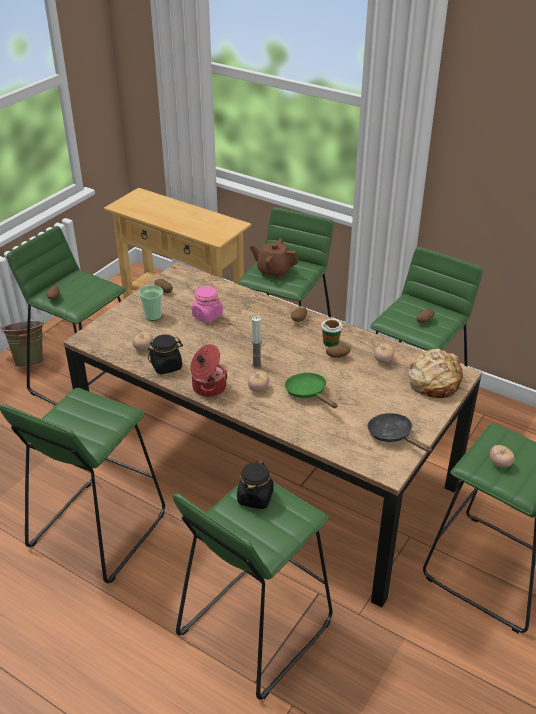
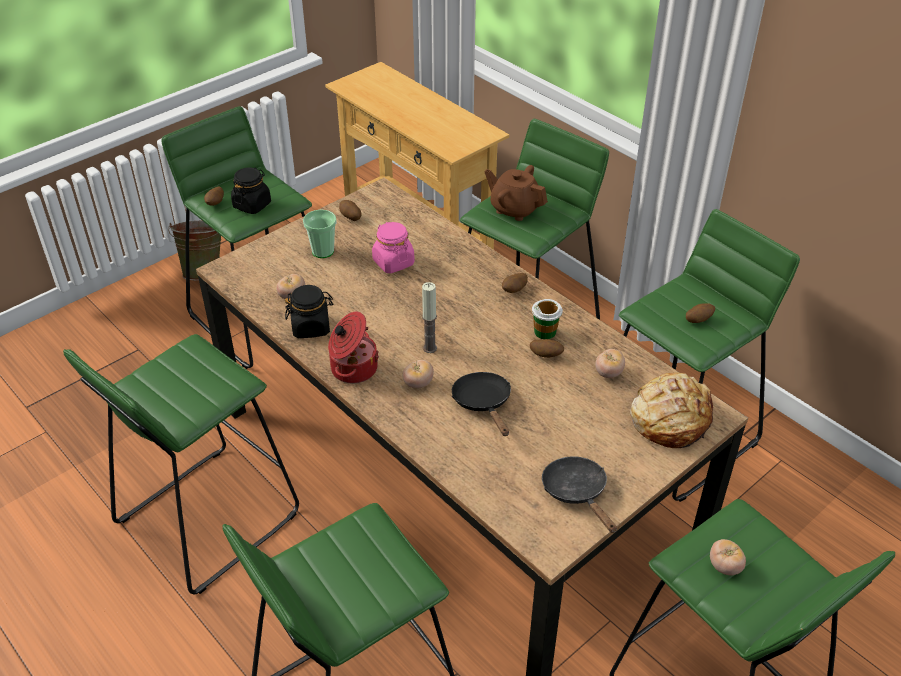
camera: 15 degrees right, 5 degrees up
black jar [237,461,274,509] -> black jar moved to [231,168,271,214]
green frying pan [285,373,338,408] -> black frying pan [452,372,511,436]

